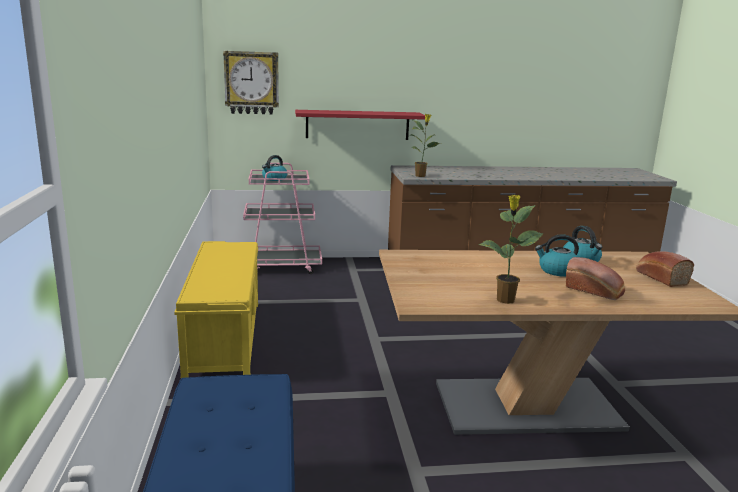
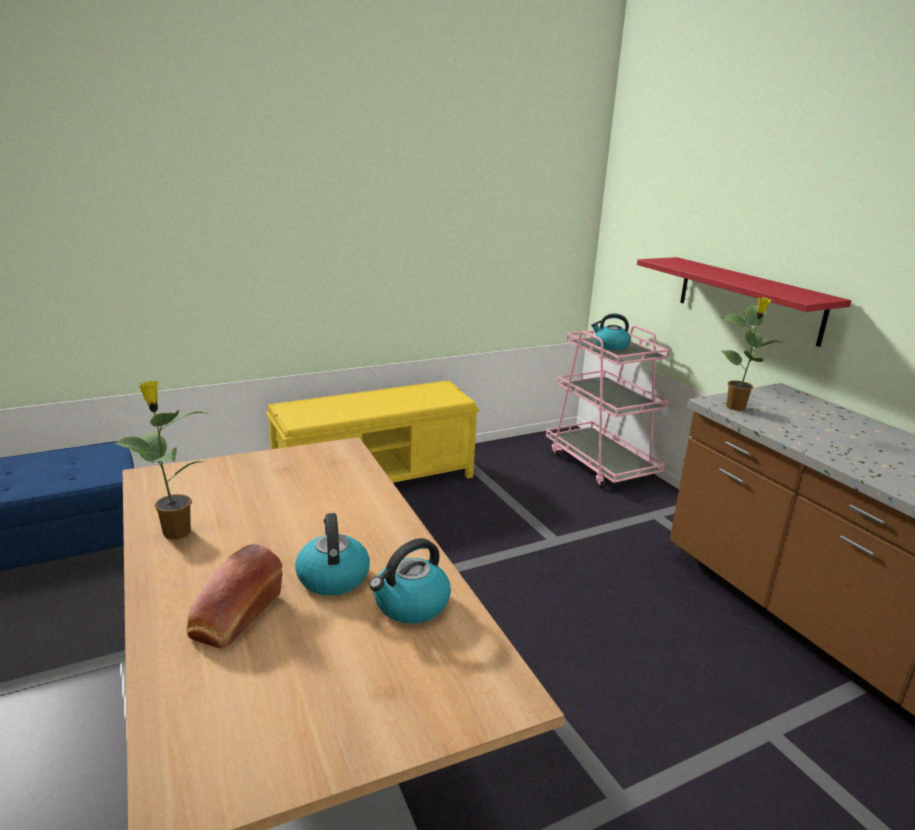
camera: 70 degrees right, 5 degrees up
wall clock [223,51,279,114] -> none
bread [636,251,694,287] -> none

